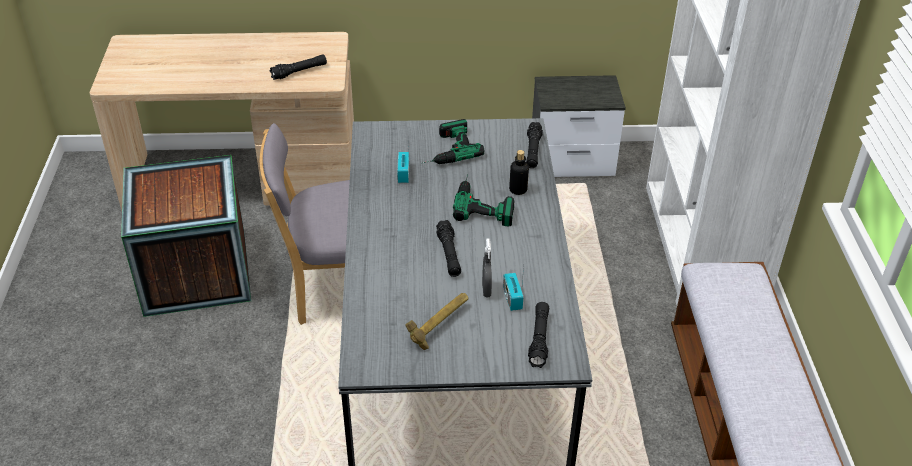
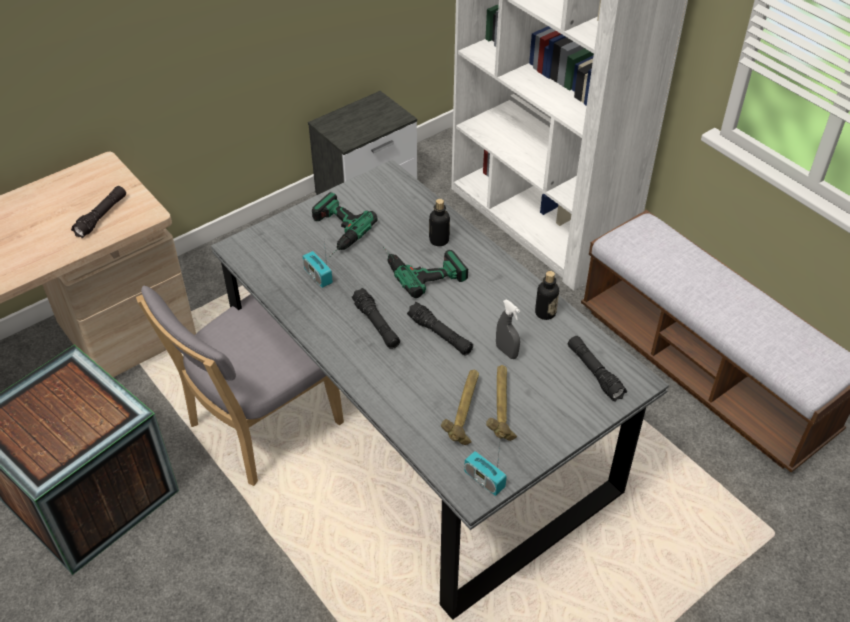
camera: 35 degrees left, 5 degrees up
radio [503,266,524,311] -> radio moved to [464,444,507,496]
black flashlight [526,122,543,168] -> black flashlight moved to [352,288,400,349]
none -> hammer [441,370,479,445]
none -> bottle [535,271,559,320]

